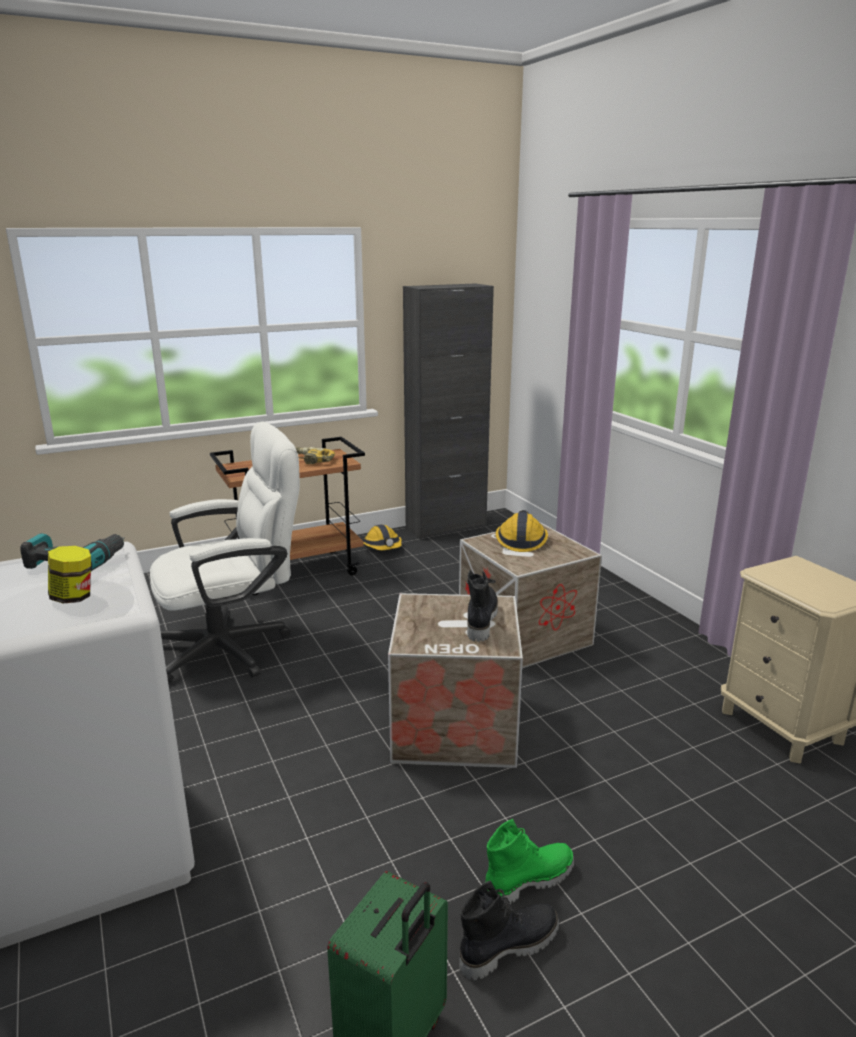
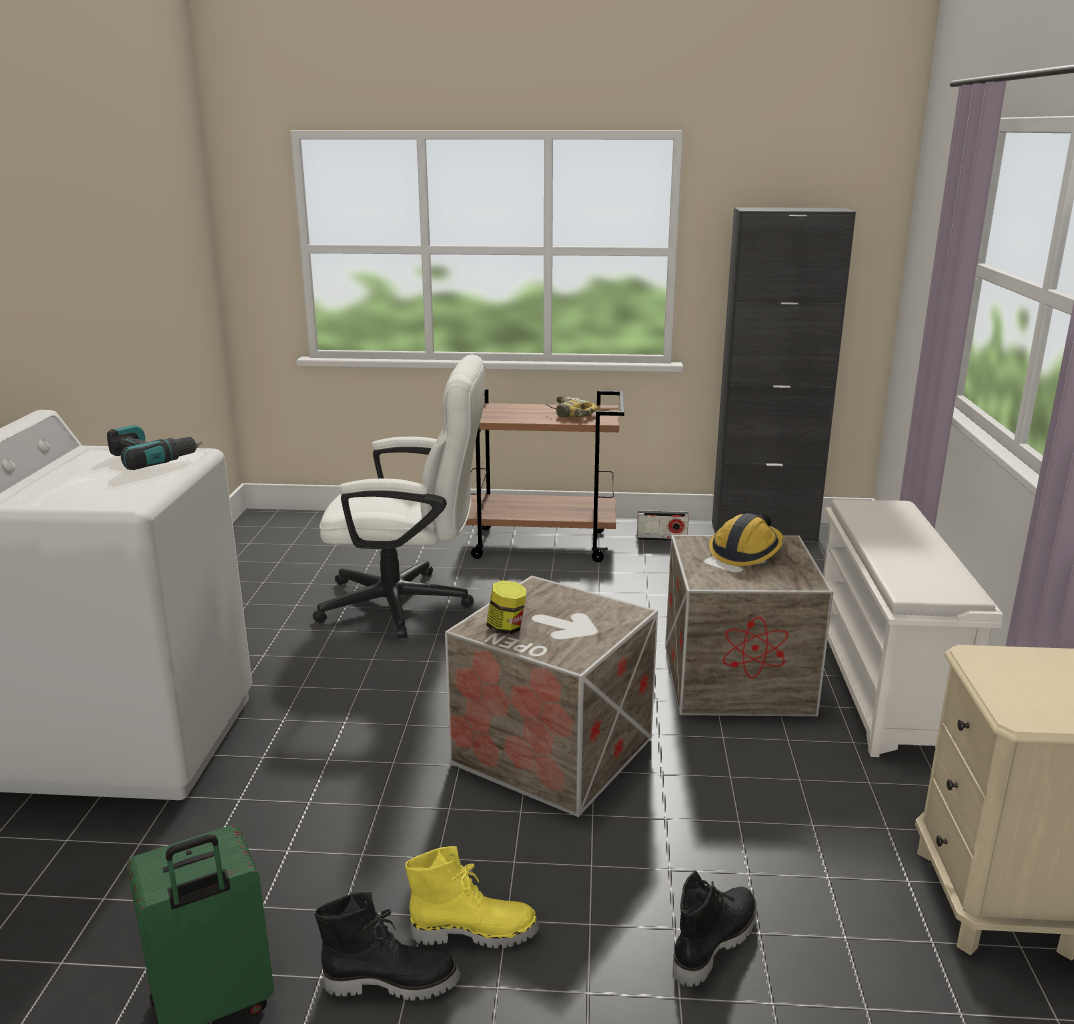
camera: 30 degrees right, 0 degrees up
jar [48,546,91,603] -> jar moved to [487,580,526,635]
hard hat [363,524,402,550] -> radio [637,510,689,541]
black boot [467,570,498,642] -> black boot moved to [673,870,757,987]
green boot [486,819,574,905] -> yellow boot [405,846,540,949]
none -> white shoe rack [823,499,1003,757]

